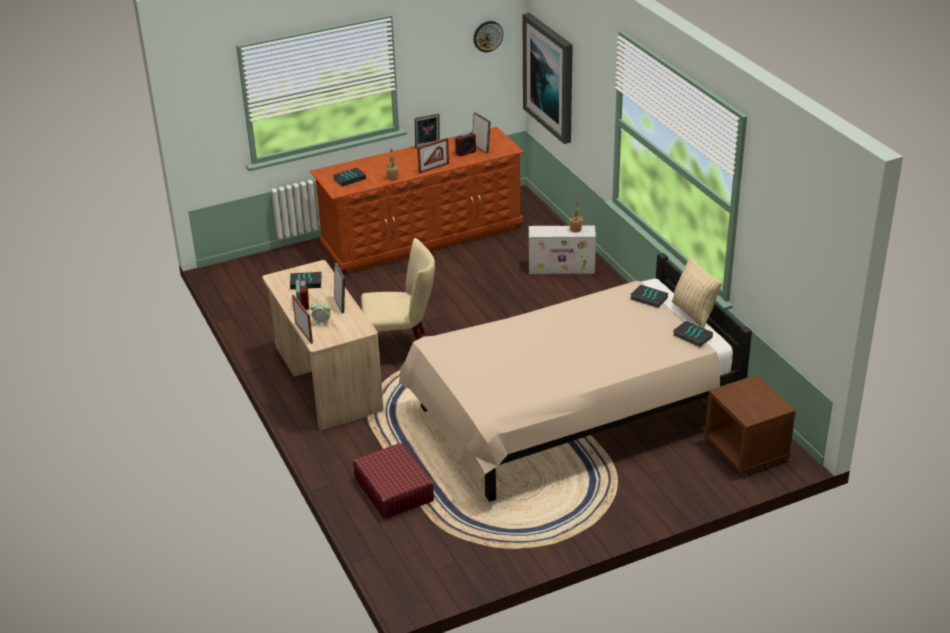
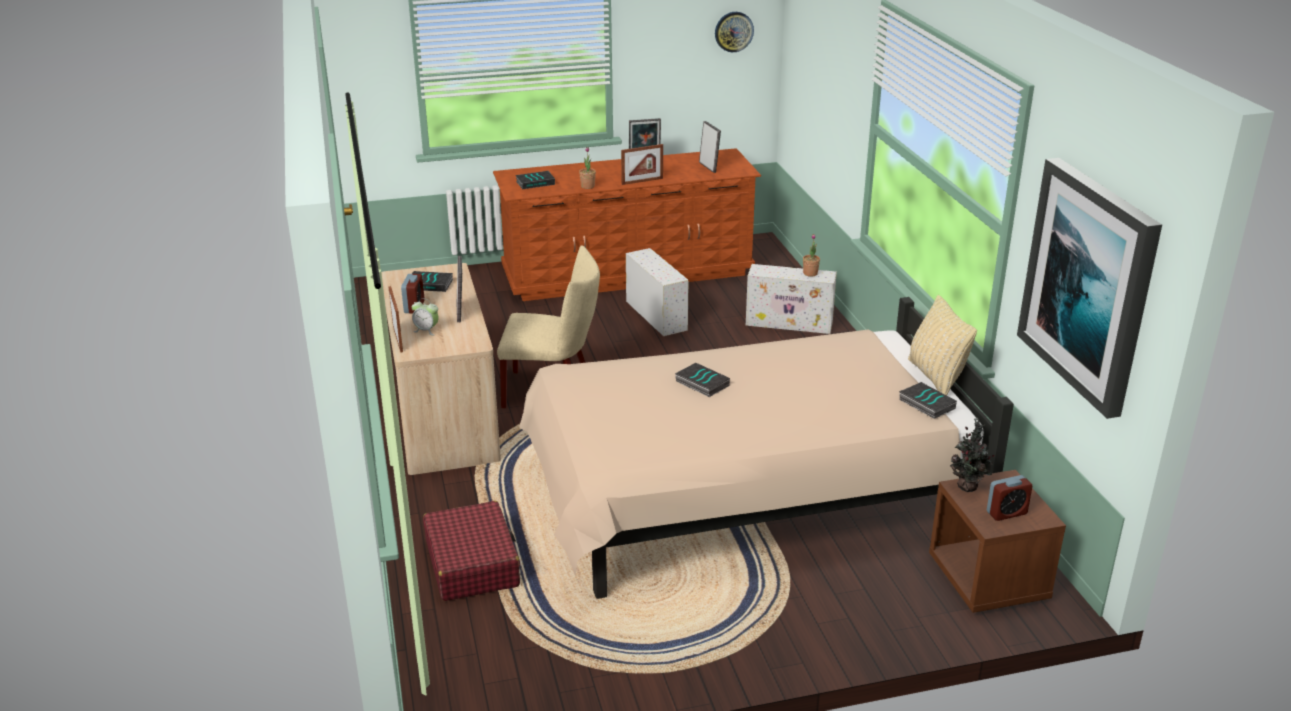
camera: 10 degrees right, 5 degrees down
alarm clock [454,131,476,156] -> alarm clock moved to [987,475,1032,521]
picture [522,13,573,144] -> picture moved to [1017,158,1162,419]
book [630,284,668,308] -> book moved to [675,363,730,397]
none -> white storage box [626,248,689,336]
none -> potted plant [950,418,994,492]

